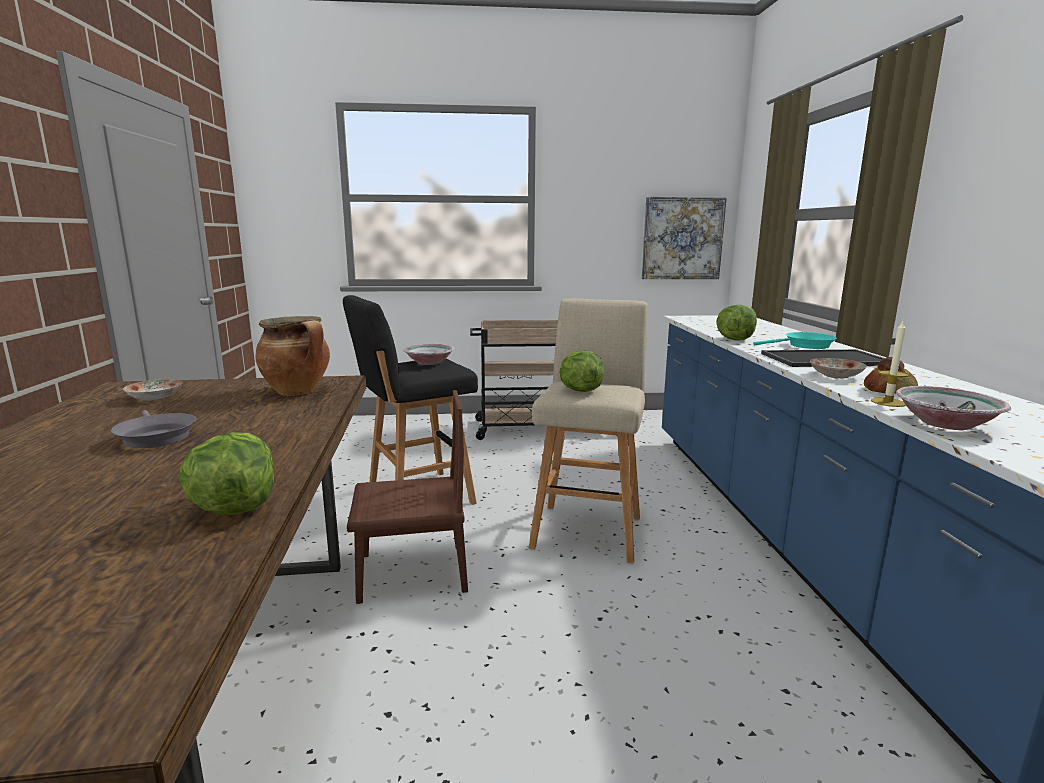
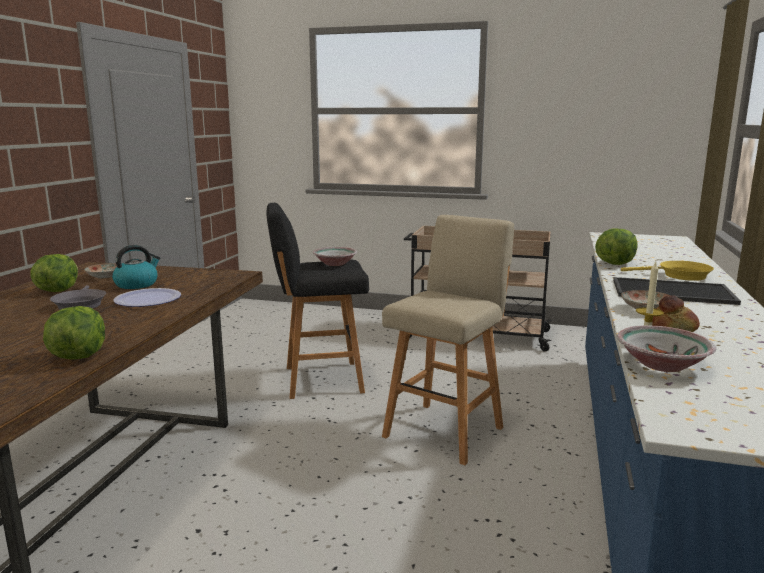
camera: 20 degrees right, 0 degrees up
cooking pot [255,316,330,396] -> none
brown chair [347,390,468,604] -> none
lettuce [559,350,604,392] -> lettuce moved to [30,254,78,292]
picture [641,197,727,279] -> none
turquoise frying pan [753,332,837,349] -> yellow frying pan [621,261,714,281]
none -> kettle [112,245,161,289]
none -> plate [113,288,181,307]

